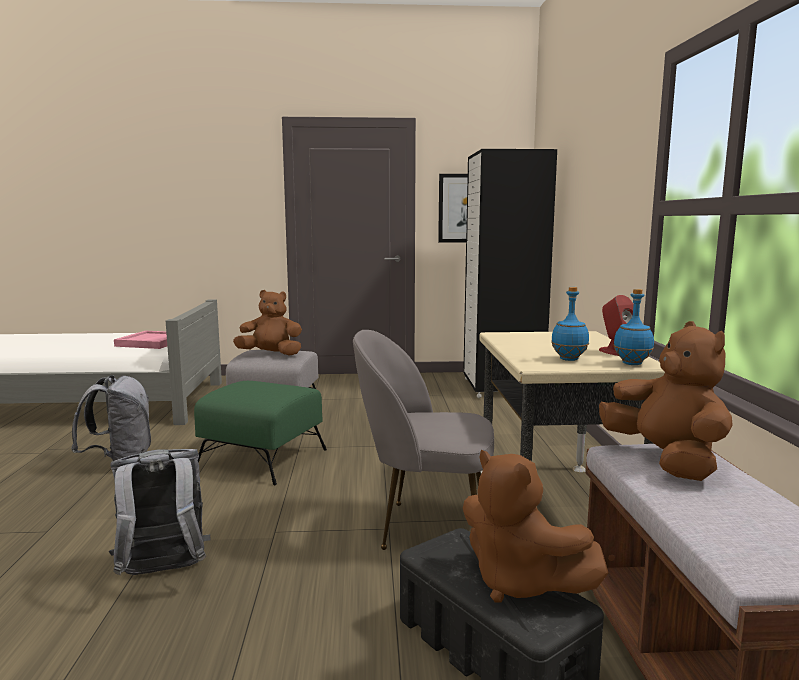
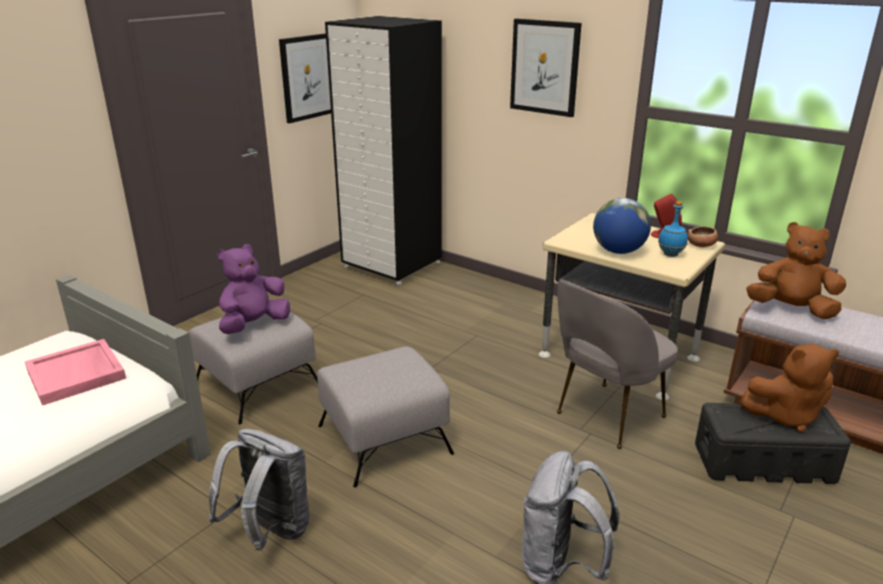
camera: 50 degrees left, 15 degrees up
green ottoman [194,381,327,485] -> grey ottoman [317,346,454,487]
brown plush toy [233,290,302,356] -> purple plush toy [217,244,290,334]
blue bottle [614,289,654,365] -> bowl [687,226,718,247]
none -> picture [510,18,582,117]
none -> globe [593,198,651,254]

